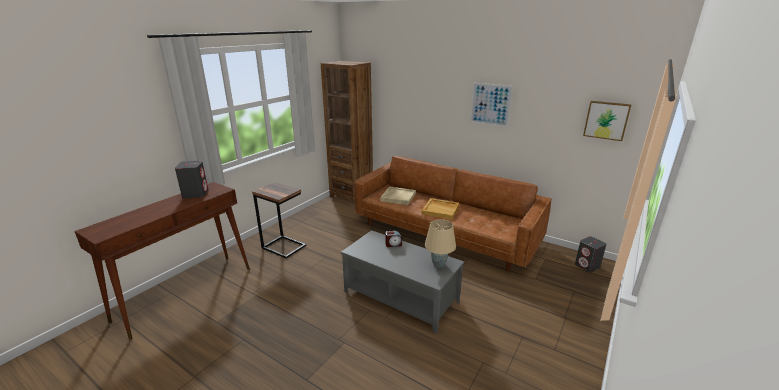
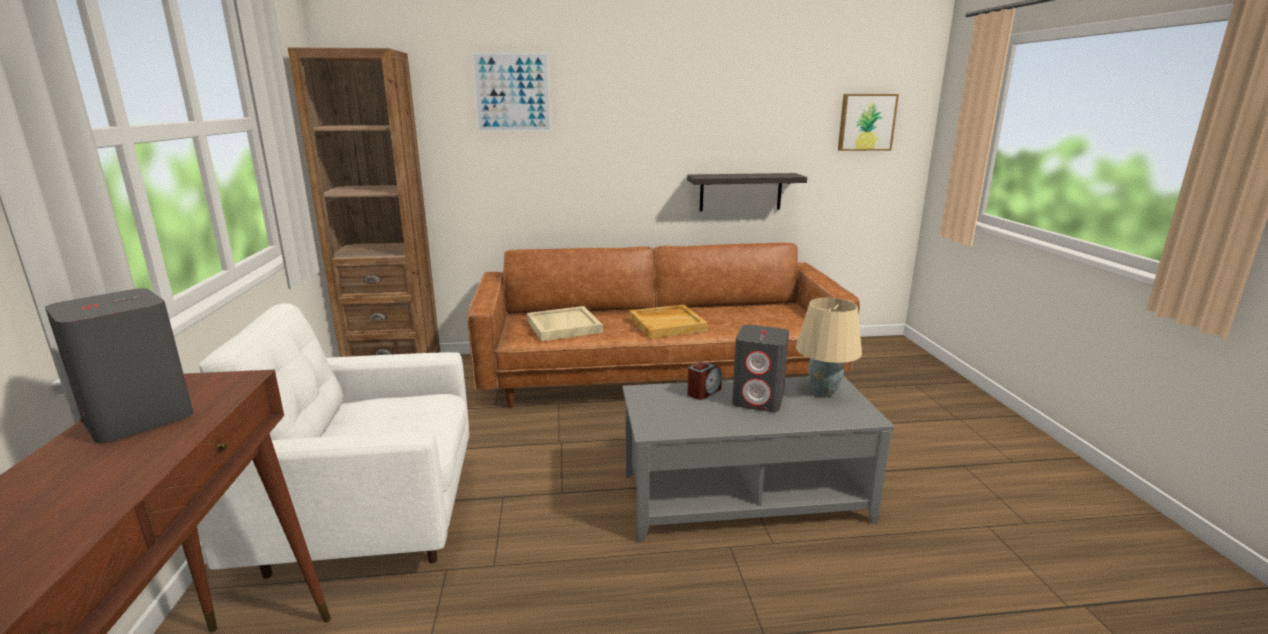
camera: 40 degrees left, 5 degrees down
side table [252,182,306,259] -> white armchair [197,303,469,579]
picture [470,83,513,127] -> picture moved to [471,52,552,133]
grey speaker [575,236,606,272] -> grey speaker moved to [732,325,789,412]
none -> shelf [687,173,807,211]

